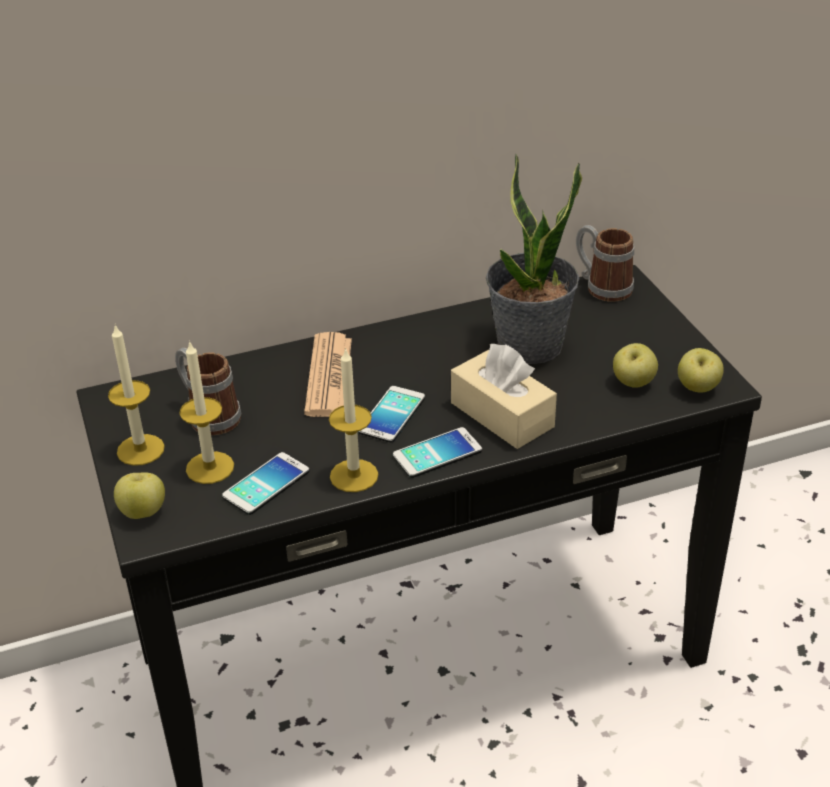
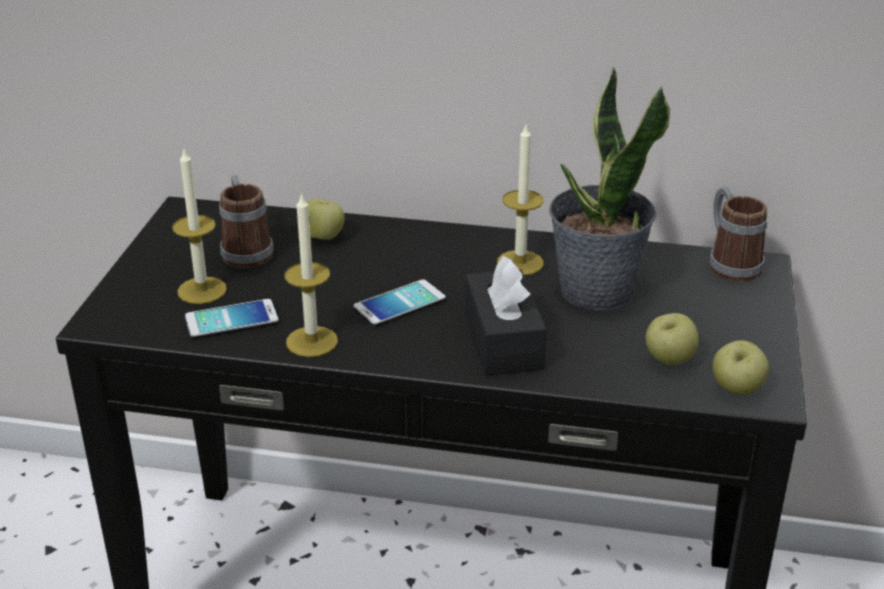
camera: 30 degrees right, 5 degrees down
candle [108,325,165,466] -> candle moved to [497,125,544,275]
apple [114,472,165,519] -> apple moved to [307,199,345,240]
newspaper [304,332,352,417] -> none
phone [393,427,482,478] -> none
beige tissue box [451,344,557,449] -> black tissue box [465,256,546,376]

